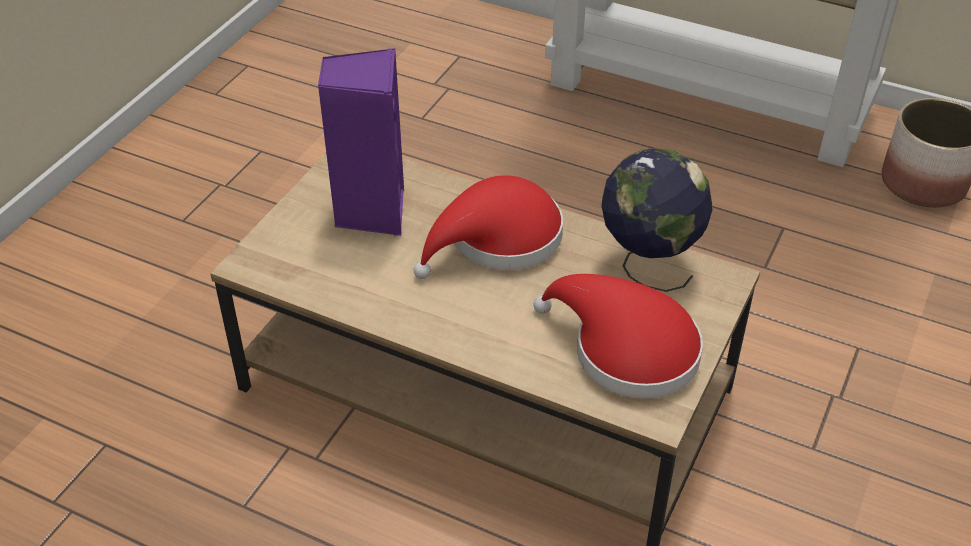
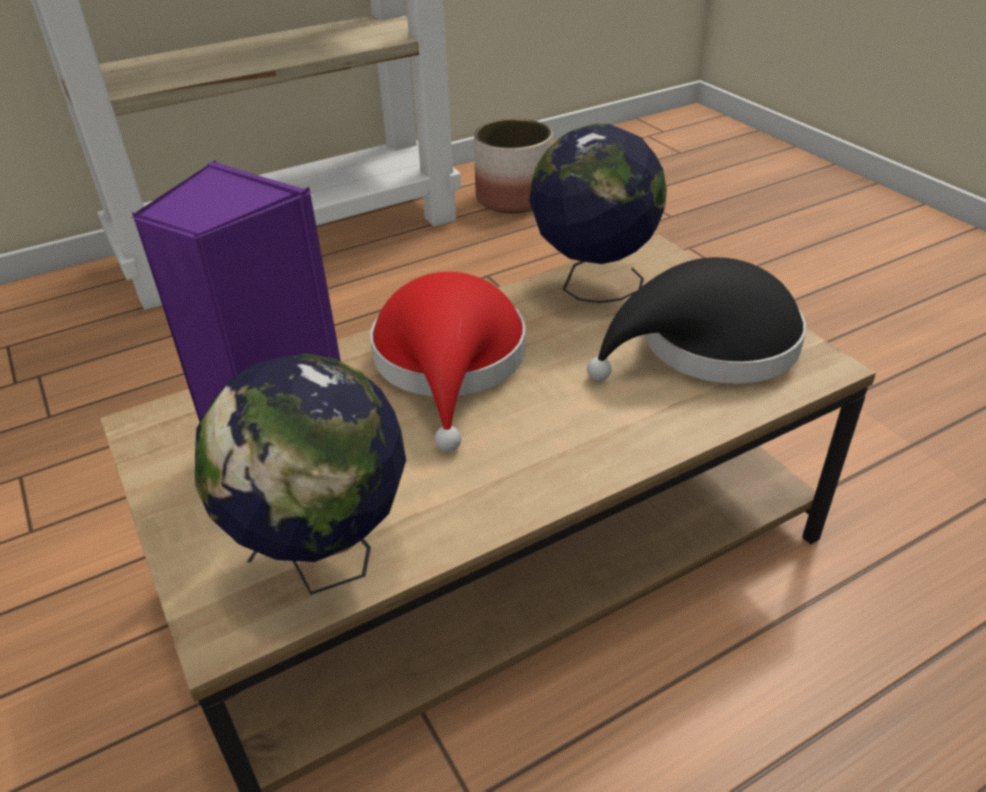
camera: 55 degrees left, 5 degrees down
red hat [533,274,703,399] -> black hat [587,257,806,384]
none -> globe [195,353,406,595]

